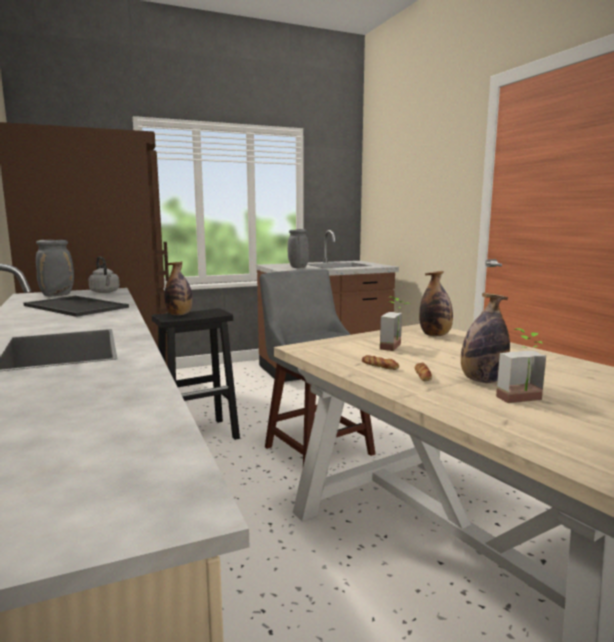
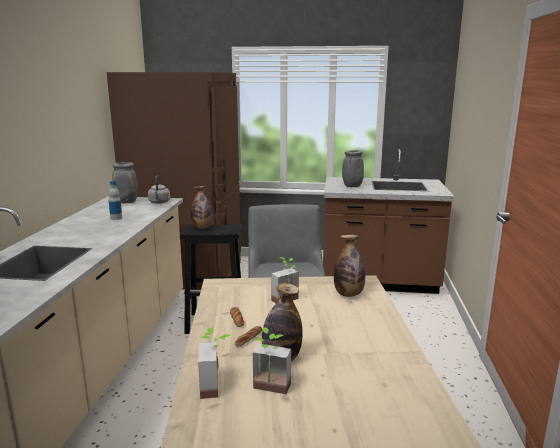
camera: 30 degrees right, 5 degrees up
tray [24,296,129,317] -> bottle [108,181,122,220]
none -> potted plant [198,328,230,399]

